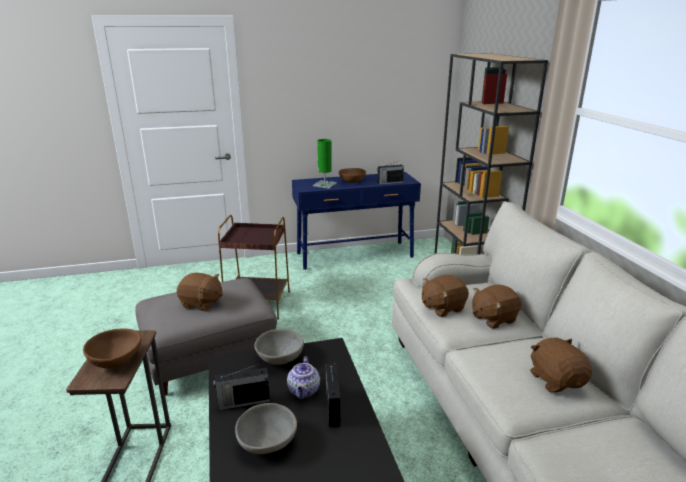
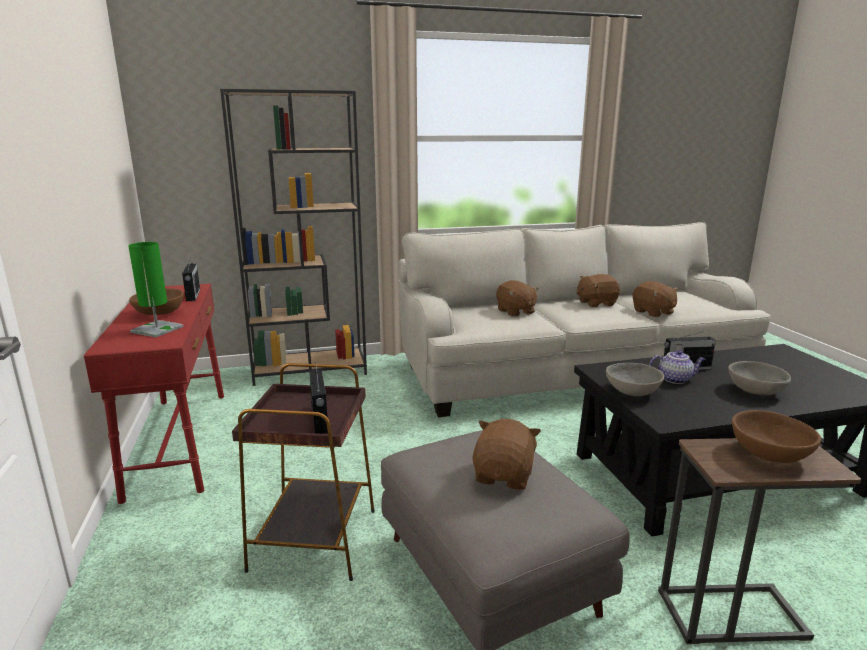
camera: 90 degrees left, 5 degrees down
radio [213,364,270,410] -> radio moved to [309,366,328,434]
blue console table [292,172,421,270] -> red console table [84,284,224,504]
brown plush toy [422,275,469,317] -> brown plush toy moved to [633,281,679,317]

